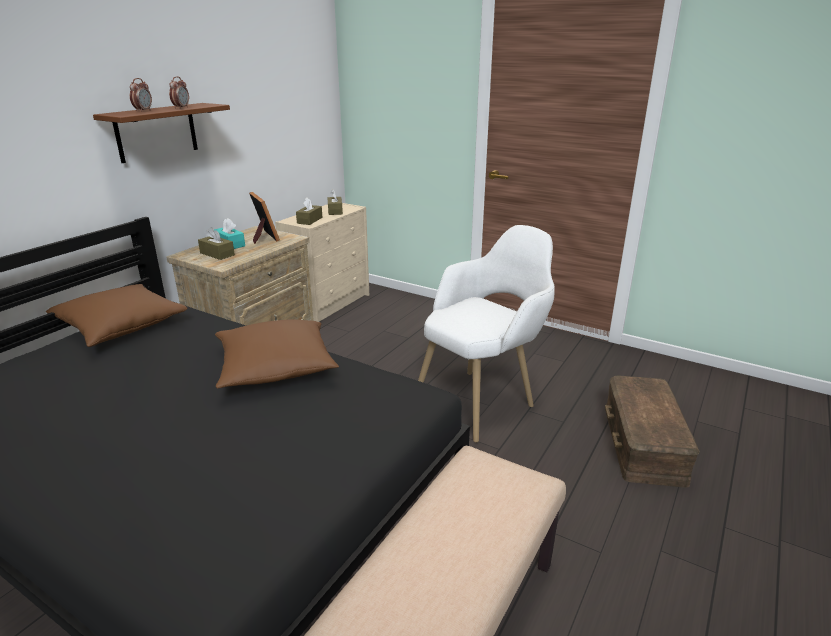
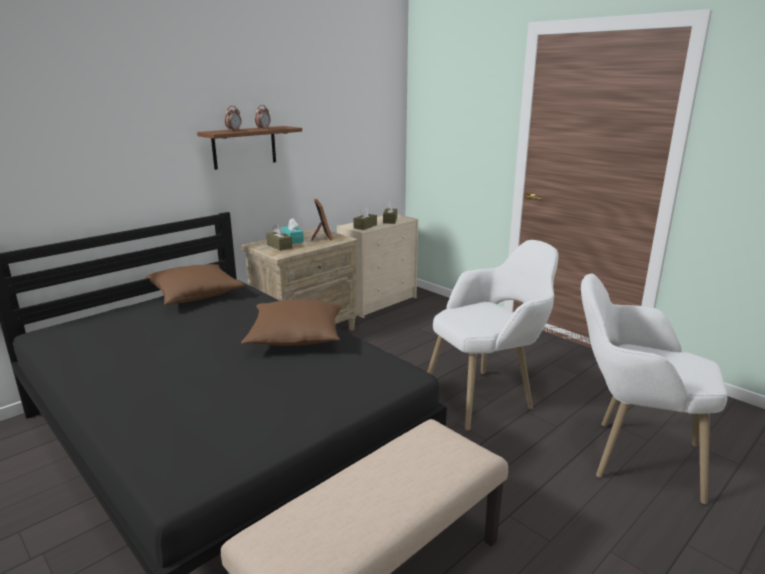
camera: 15 degrees right, 5 degrees down
brown storage box [605,375,700,488] -> white armchair [581,273,728,505]

